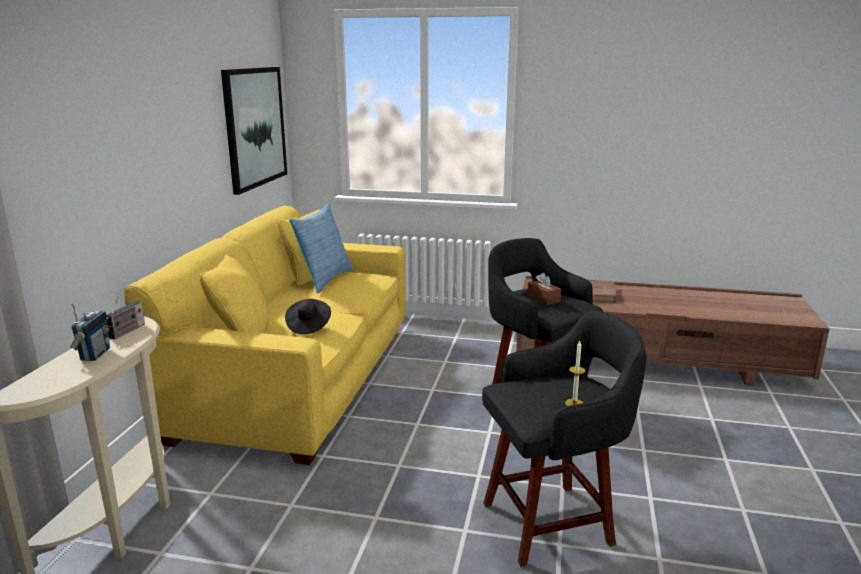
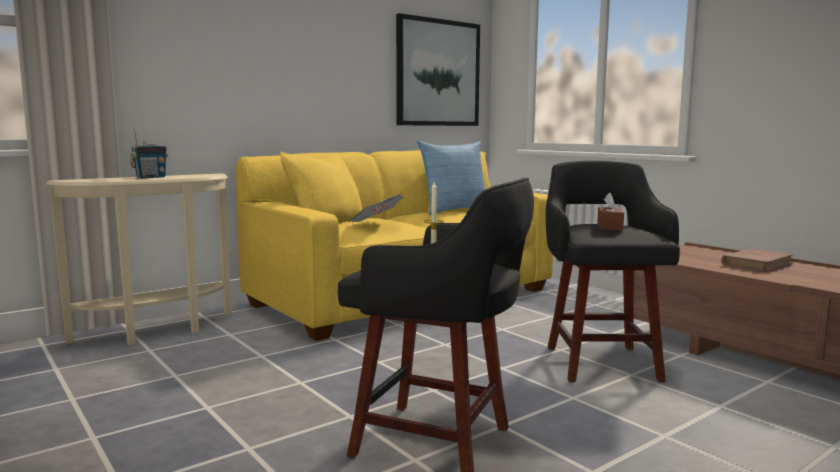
camera: 40 degrees right, 10 degrees down
radio [106,298,145,339] -> none
black hat [285,299,331,334] -> newspaper [348,194,403,222]

